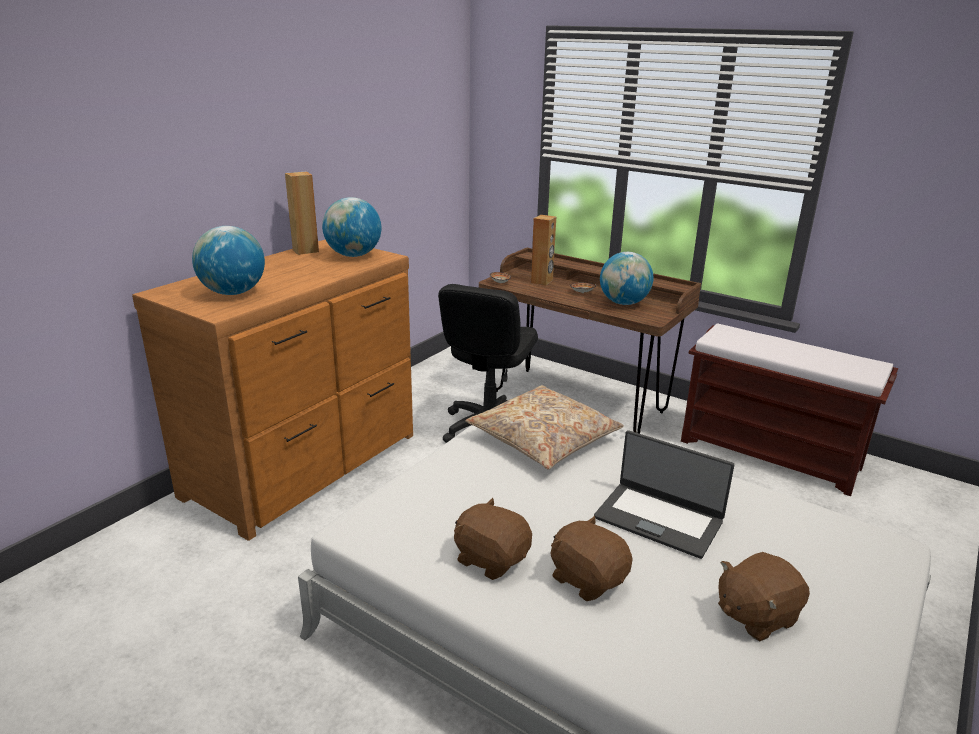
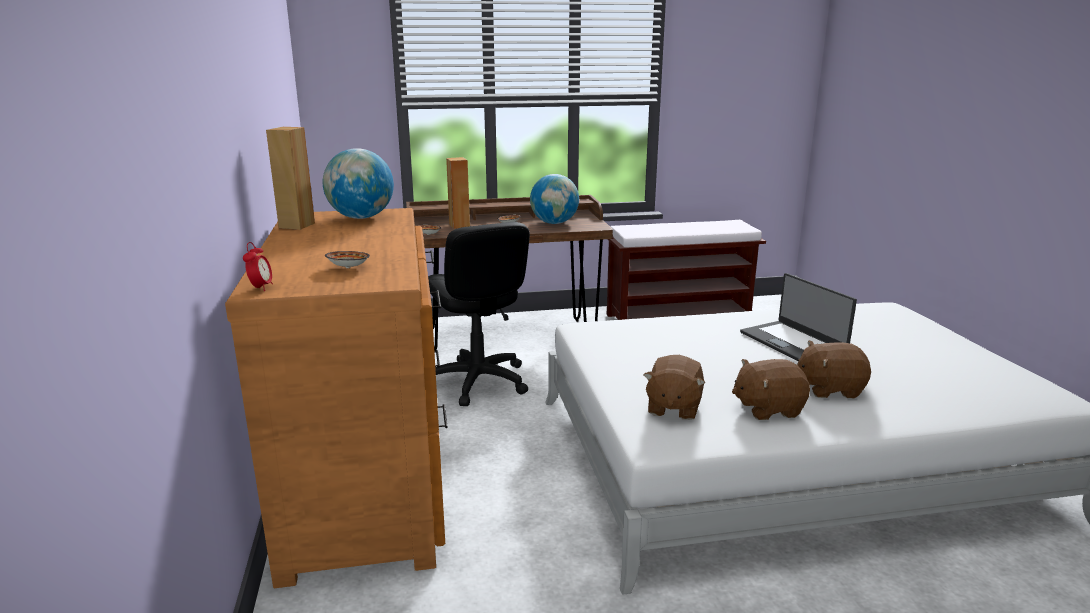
camera: 45 degrees left, 5 degrees down
globe [192,226,265,295] -> bowl [325,251,370,268]
beige pillow [465,385,624,469] -> none
laptop [594,430,734,559] -> laptop turned 75 degrees clockwise [740,273,857,361]
brown plush toy [718,552,810,641] -> brown plush toy moved to [644,355,705,420]
none -> alarm clock [243,242,273,291]

